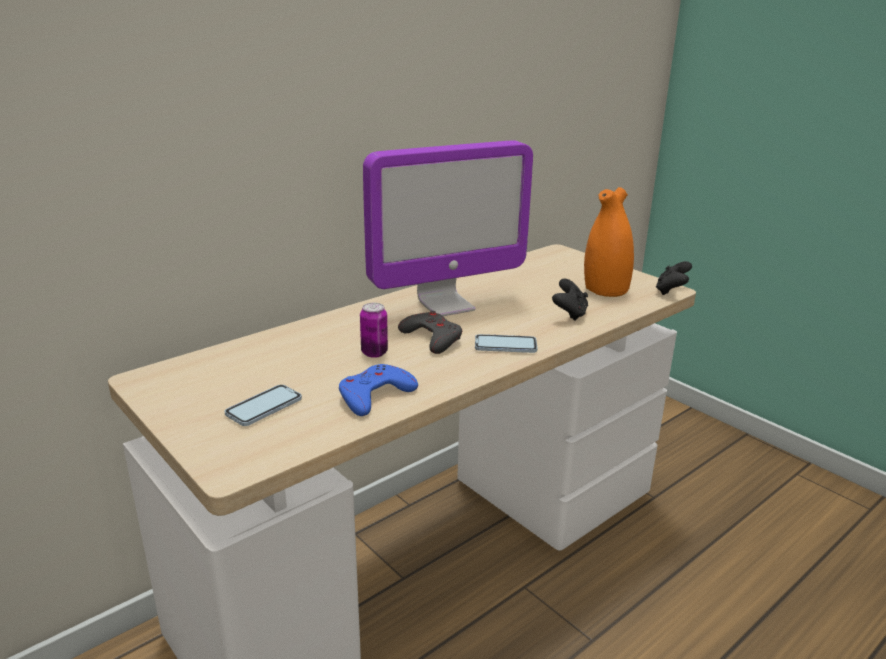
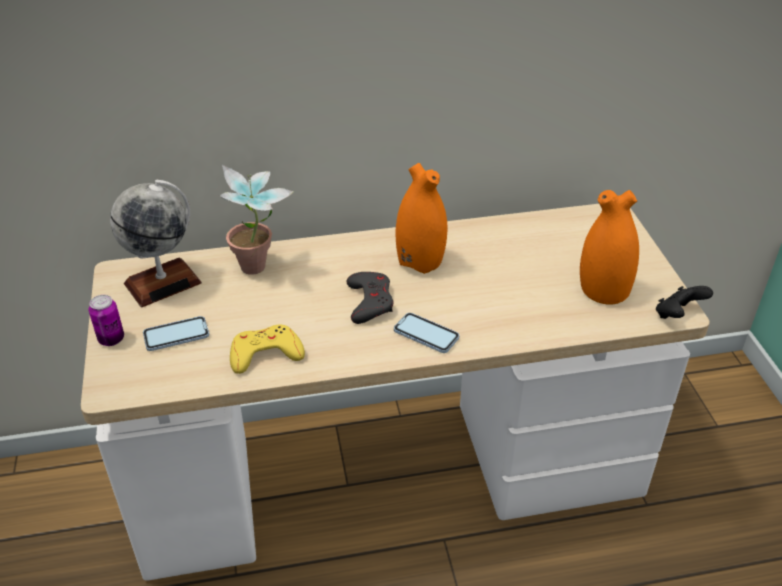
camera: 30 degrees right, 15 degrees up
blue game controller [339,364,418,416] -> yellow game controller [230,325,305,374]
can [360,303,388,358] -> can moved to [89,295,124,346]
monitor [363,140,533,316] -> orange vase [396,163,447,274]
black game controller [552,278,588,321] -> none
none -> globe [110,180,202,307]
none -> potted plant [220,165,294,275]

